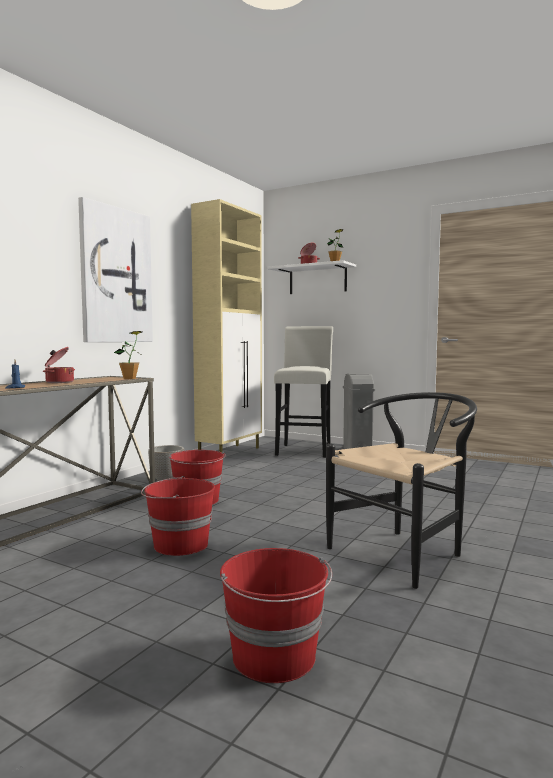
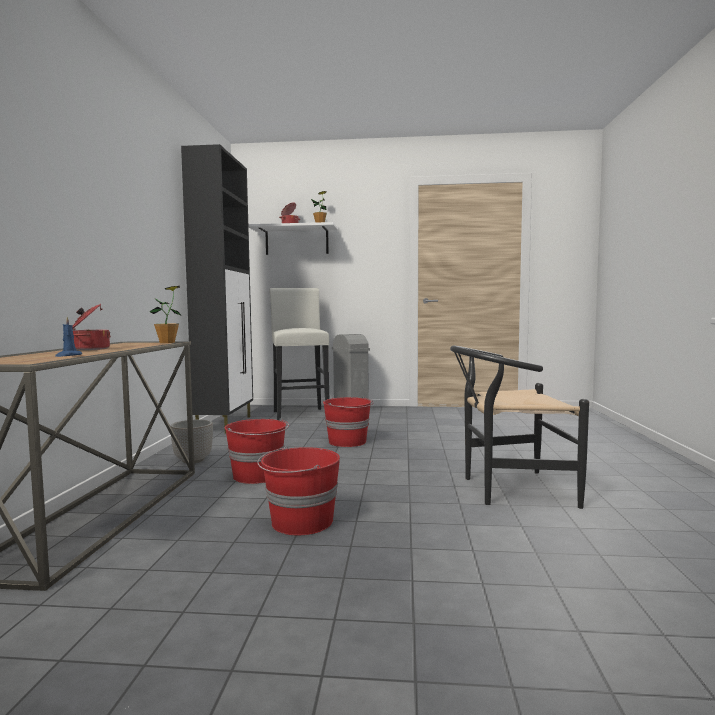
camera: 25 degrees left, 0 degrees up
picture [78,197,153,342] -> none
beige cabinet [191,199,262,452] -> black cabinet [181,144,253,433]
red bucket [220,548,332,683] -> red bucket moved to [323,397,374,447]
black chair [326,392,477,589] -> black chair turned 120 degrees counterclockwise [450,345,589,509]

